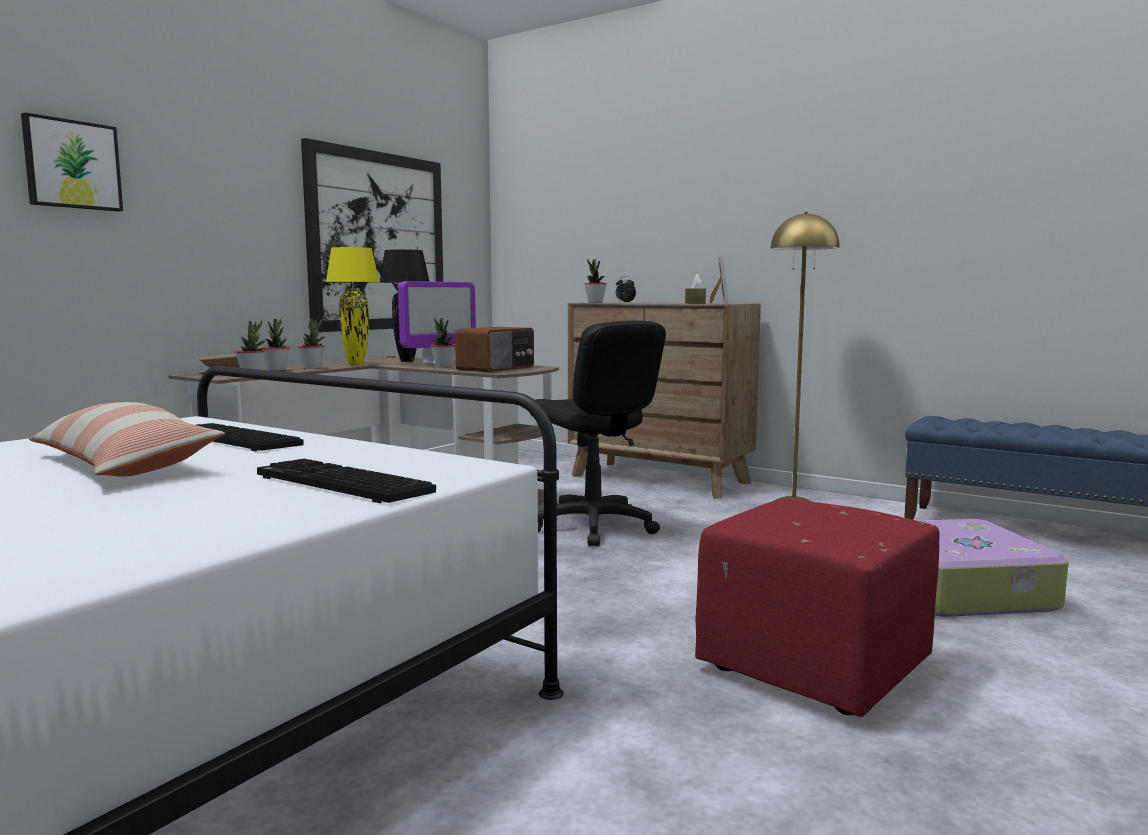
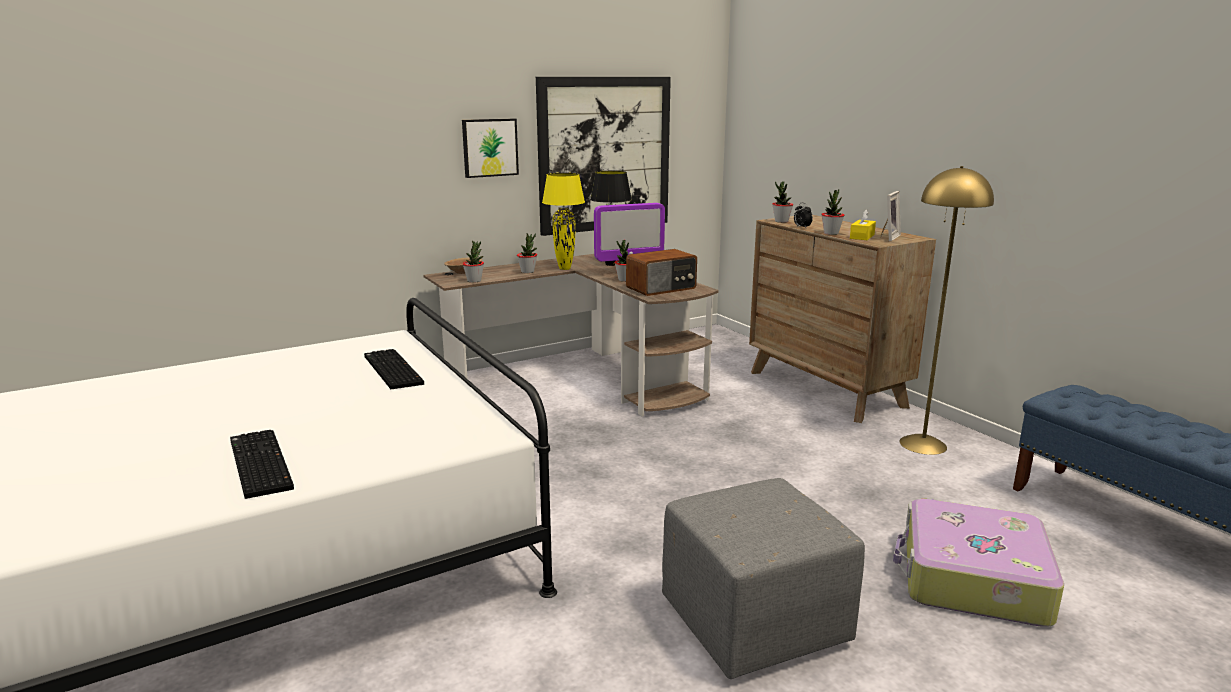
camera: 25 degrees right, 10 degrees up
picture [21,112,123,211] -> picture moved to [462,118,519,178]
pillow [29,402,225,477] -> none
keyboard [257,459,436,503] -> keyboard moved to [230,430,294,499]
potted plant [262,318,290,371] -> potted plant moved to [821,189,844,235]
black office chair [530,321,666,546] -> none
brown tissue box [685,274,706,304] -> yellow tissue box [850,209,876,240]
red ottoman [695,498,939,717] -> grey ottoman [662,478,865,679]

